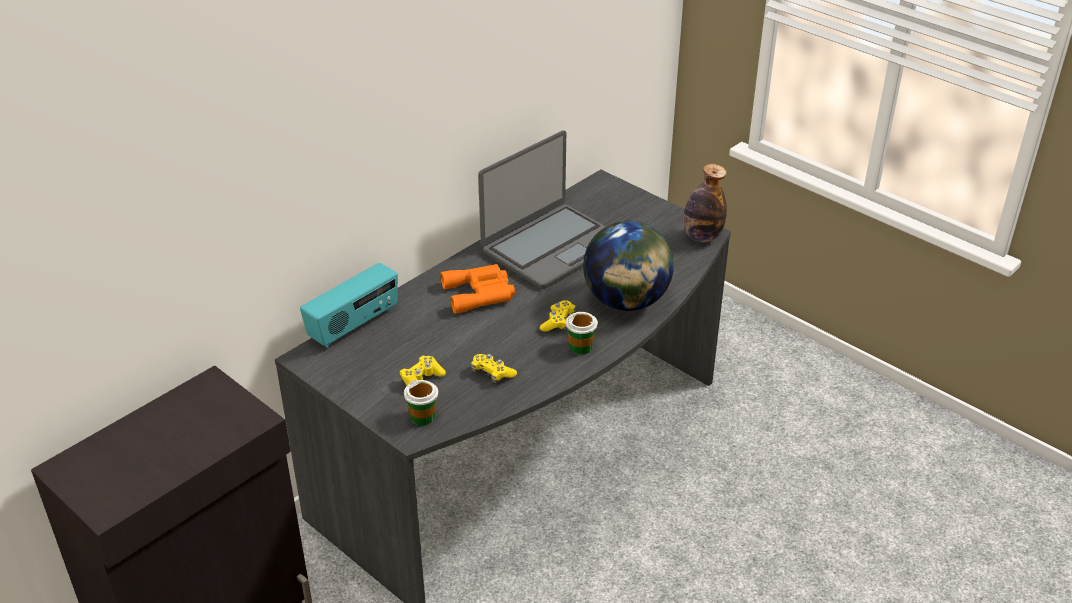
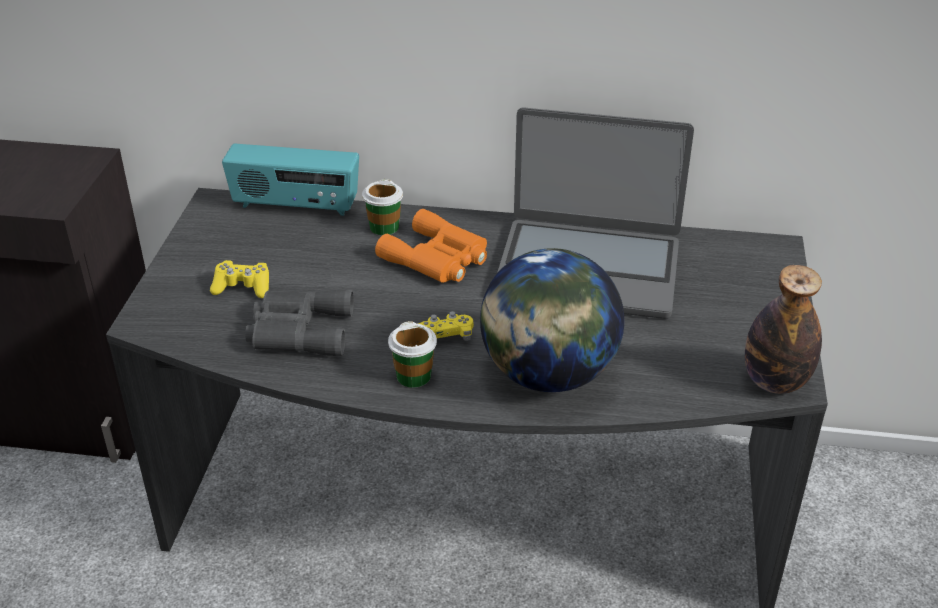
camera: 55 degrees right, 0 degrees up
cup [404,380,438,426] -> cup moved to [362,179,403,235]
yellow game controller [471,354,517,383] -> grey binoculars [245,290,354,356]

